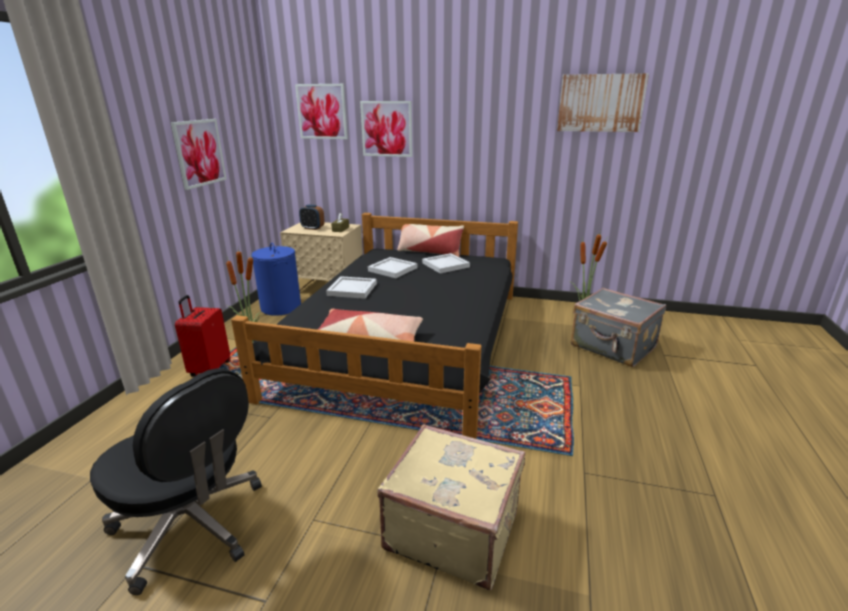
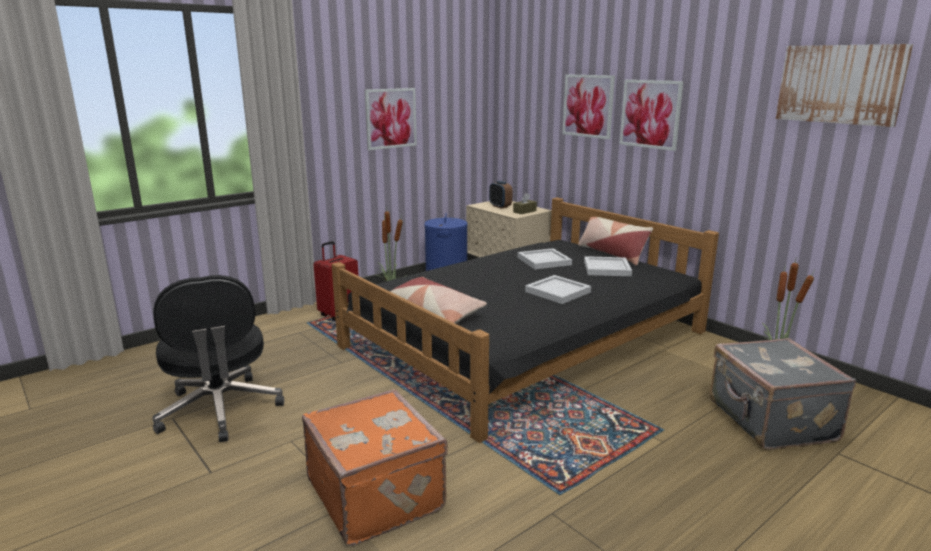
camera: 35 degrees right, 5 degrees down
picture [295,84,348,139] -> picture moved to [620,80,684,151]
white tray [326,276,377,299] -> white tray moved to [525,275,591,304]
beige suitcase [377,424,525,590] -> orange suitcase [302,389,448,546]

